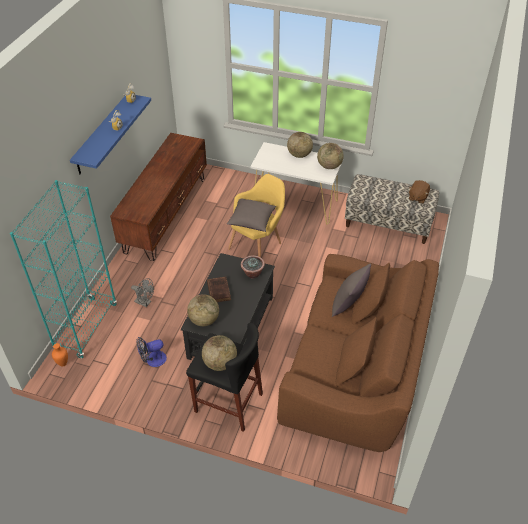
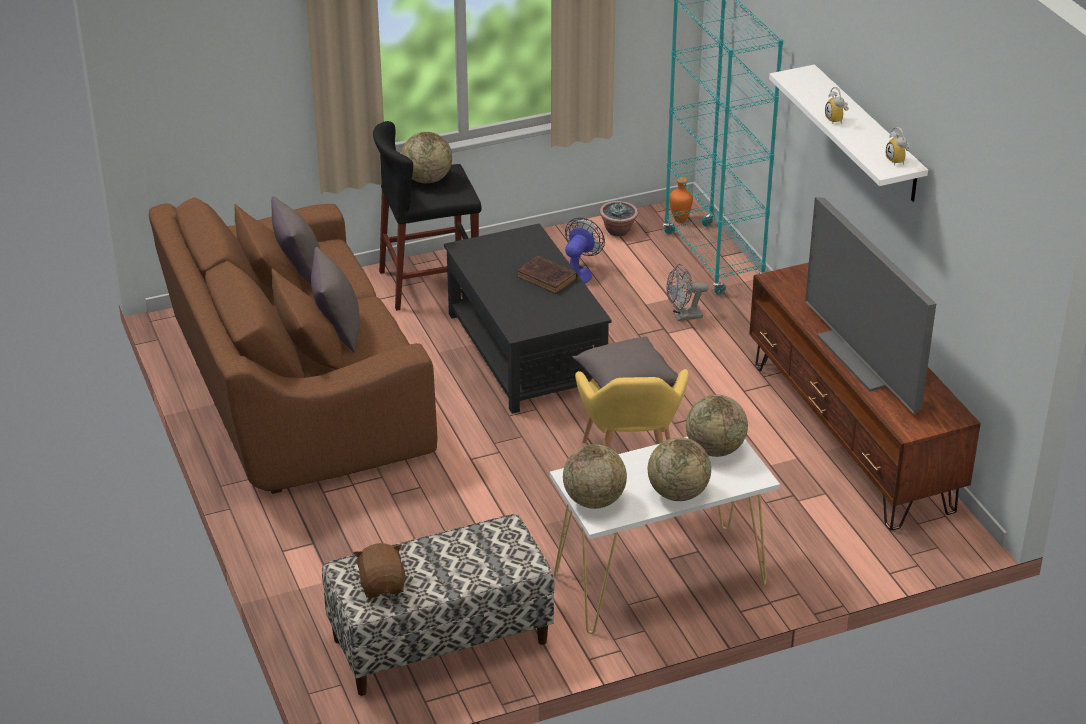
camera: 140 degrees right, 10 degrees down
blue shelf [70,95,151,174] -> white shelf [769,65,928,202]
globe [187,294,219,326] -> globe moved to [686,395,748,457]
potted plant [241,255,265,278] -> potted plant moved to [600,201,638,236]
none -> grey pillow [271,196,320,284]
none -> television [805,197,936,414]

